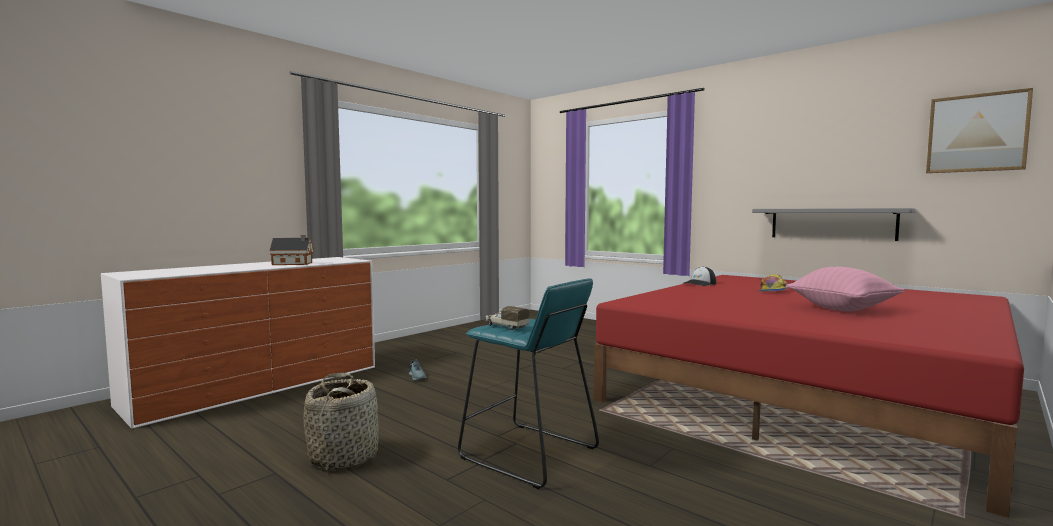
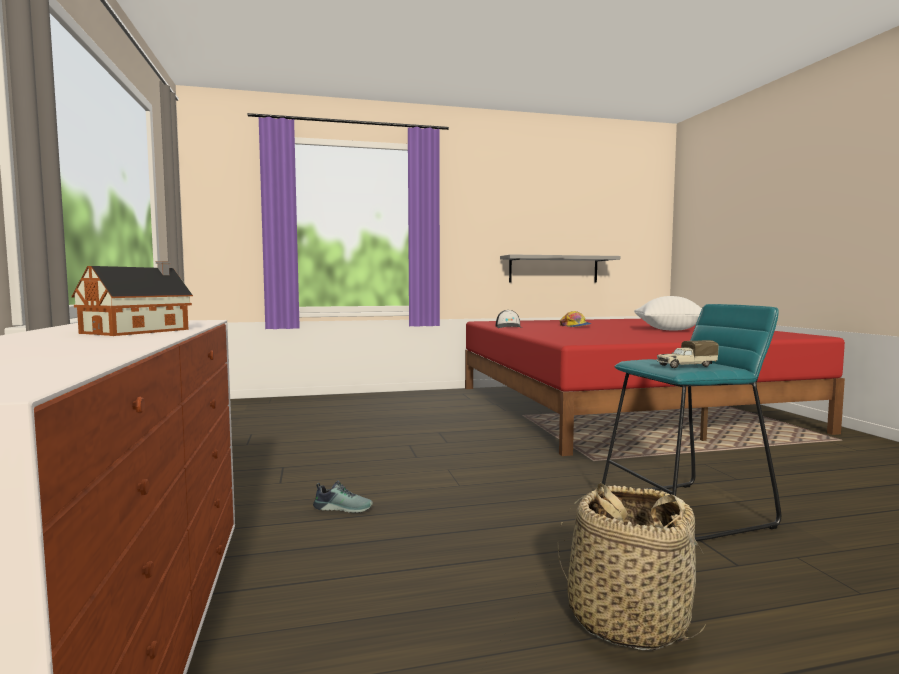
camera: 55 degrees left, 0 degrees up
pink pillow [786,267,905,311] -> white pillow [634,296,702,330]
picture [926,88,1033,173] -> none

